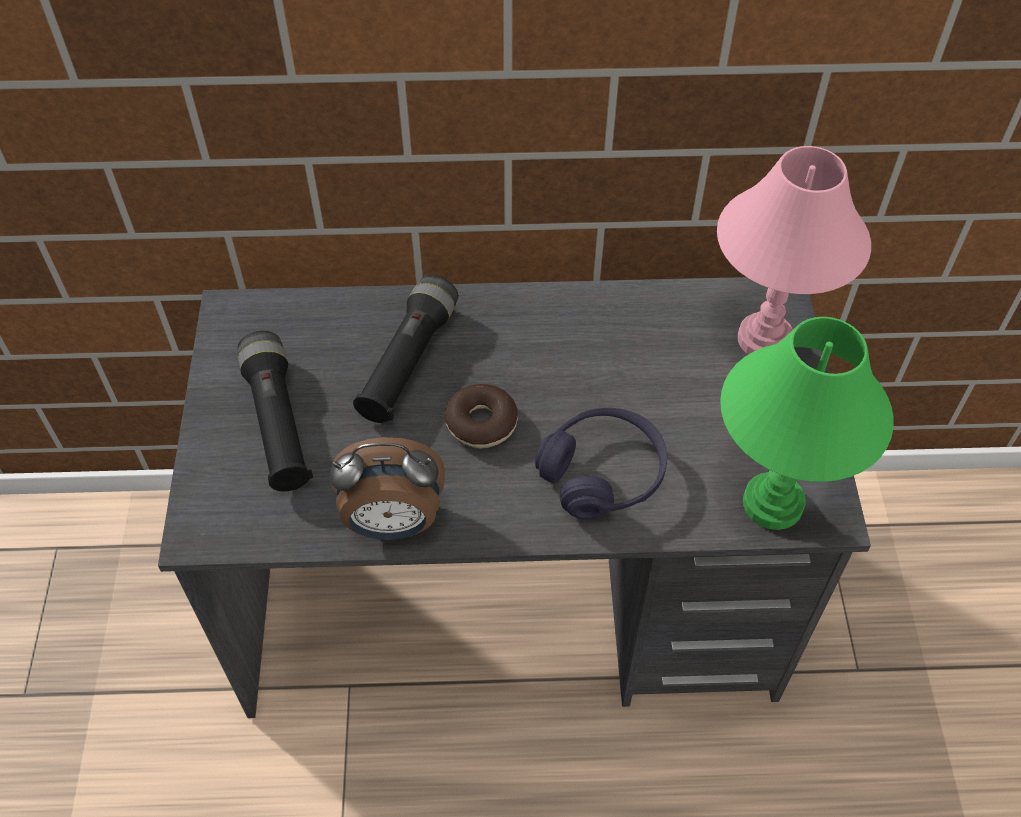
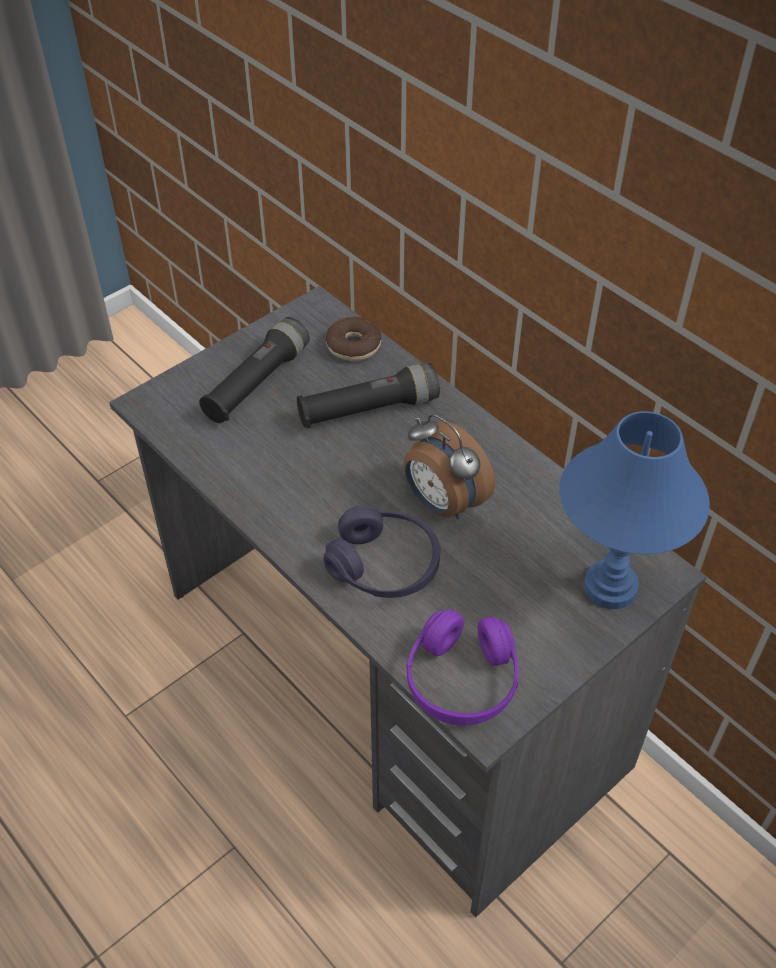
camera: 50 degrees right, 5 degrees down
alarm clock [329,437,445,540] -> alarm clock moved to [404,414,495,520]
donut [445,384,518,449] -> donut moved to [325,317,382,361]
pink table lamp [717,146,871,355] -> blue table lamp [560,411,710,609]
green table lamp [720,317,894,530] -> purple headphones [407,609,519,726]

